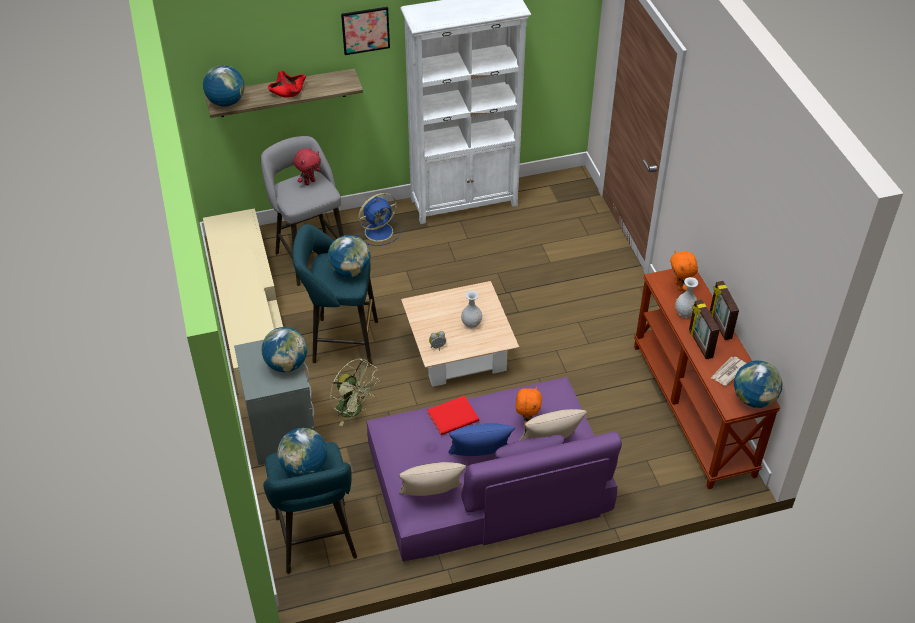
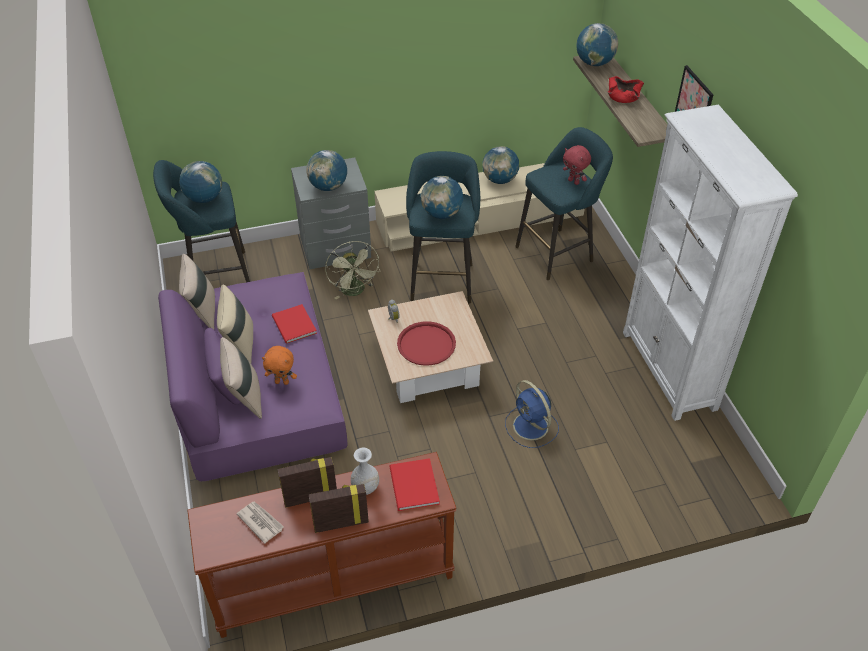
camera: 90 degrees right, 0 degrees up
grey stool [261,136,344,286] -> turquoise stool [515,127,613,280]
green fan [330,358,380,426] -> green fan turned 60 degrees counterclockwise [325,241,380,299]
blue fan [356,193,401,246] -> blue fan moved to [505,380,559,448]
blue pillow [449,423,515,456] -> beige pillow [217,285,253,363]
white vase [461,291,482,329] -> red tray [397,321,456,366]
orange plush toy [670,250,698,291] -> red book [389,458,440,511]
globe [734,360,783,408] -> globe moved to [482,146,519,184]

